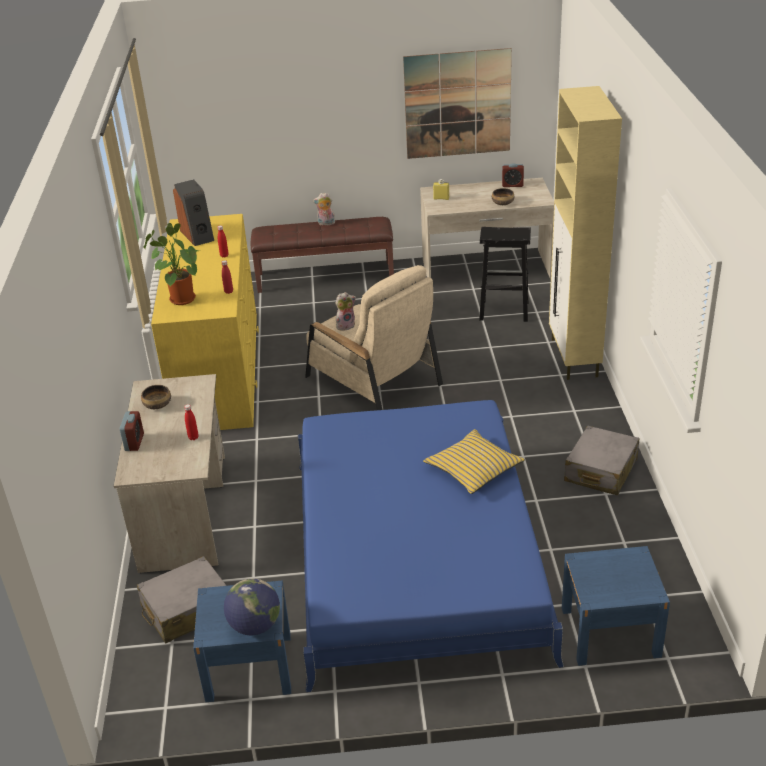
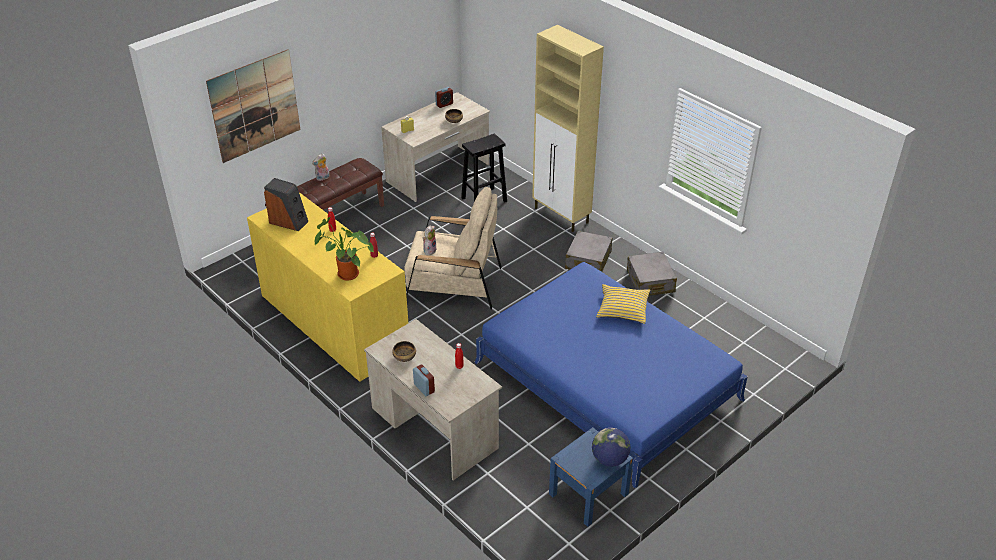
camera: 40 degrees left, 5 degrees up
grey suitcase [137,556,226,643] -> grey suitcase moved to [565,231,612,272]
picture [403,48,512,159] -> picture moved to [206,49,300,163]
blue nightstand [562,546,670,666] -> none

